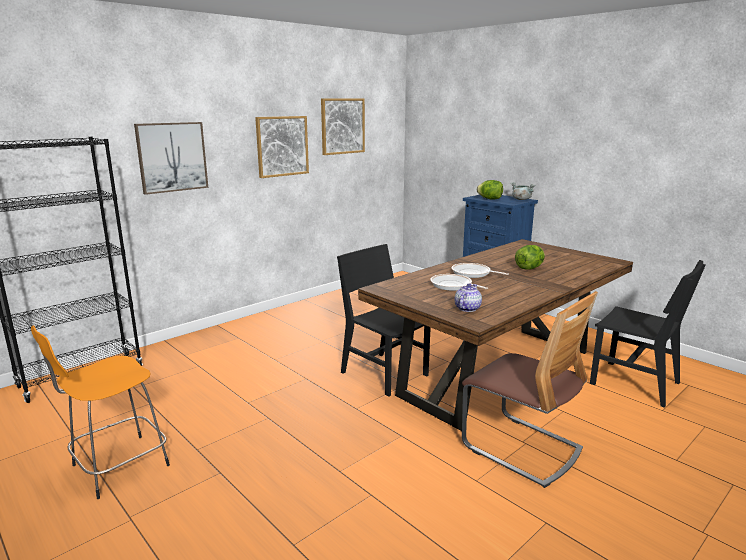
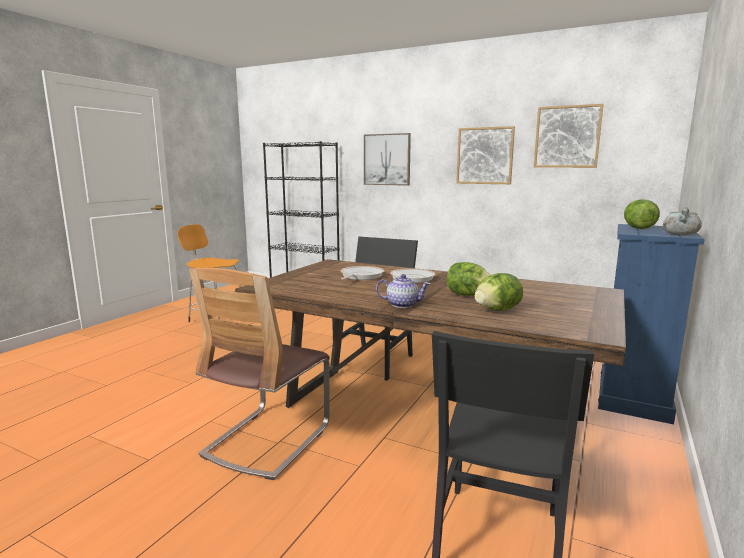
camera: 70 degrees right, 5 degrees down
teapot [455,284,482,312] -> teapot moved to [376,274,430,308]
none -> lettuce [475,273,523,311]

